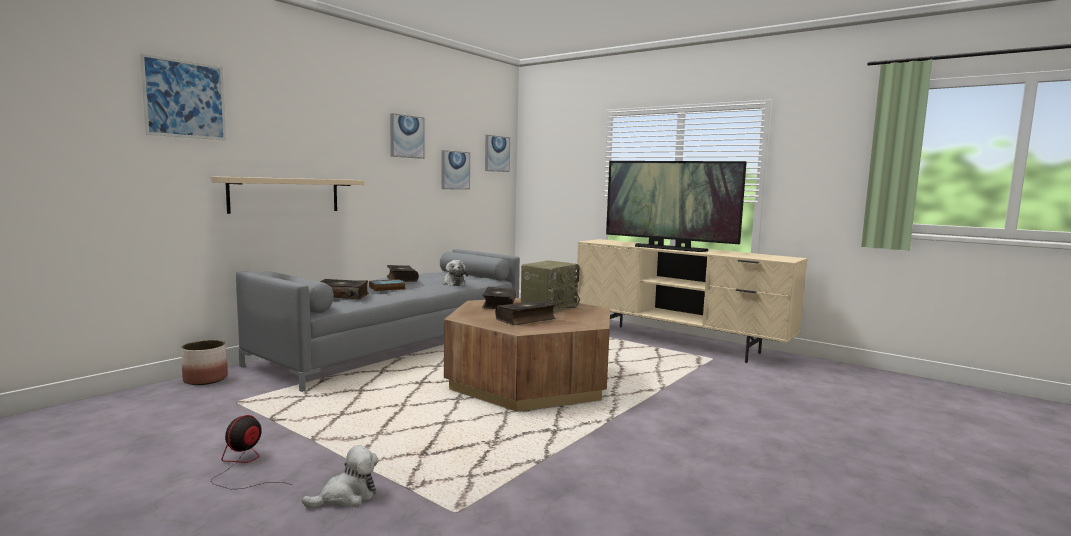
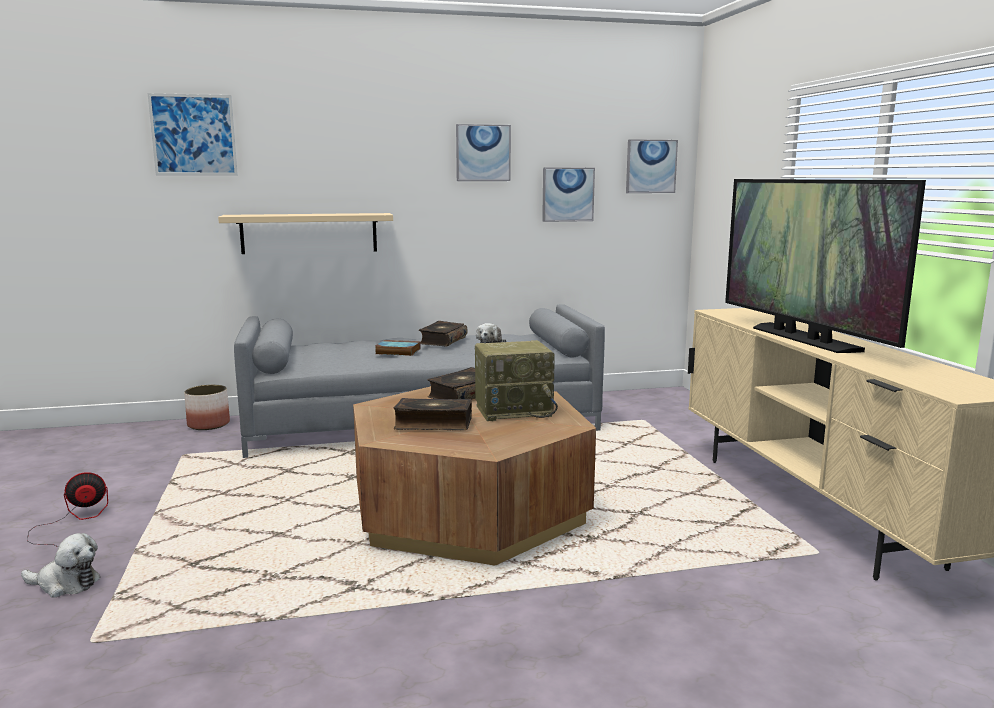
camera: 40 degrees right, 5 degrees up
book [320,279,369,300] -> none

